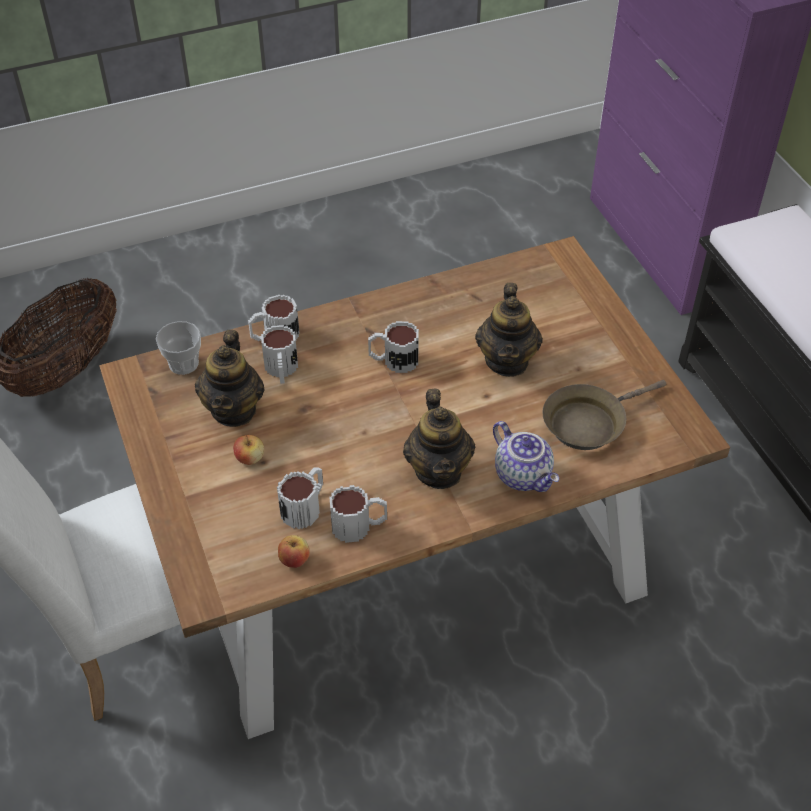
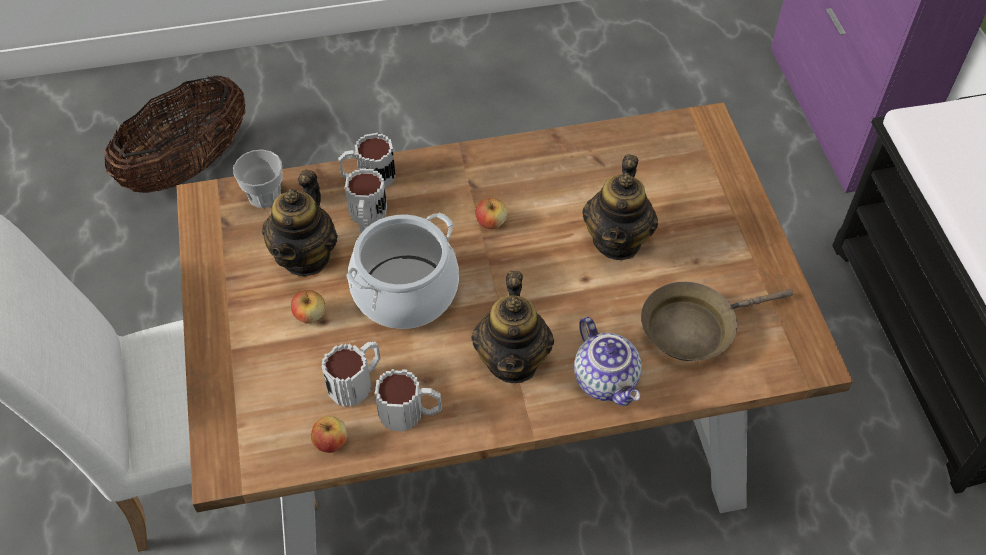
camera: 10 degrees right, 5 degrees up
mug [368,321,419,373] -> apple [475,198,507,229]
none -> cooking pot [346,213,459,329]

